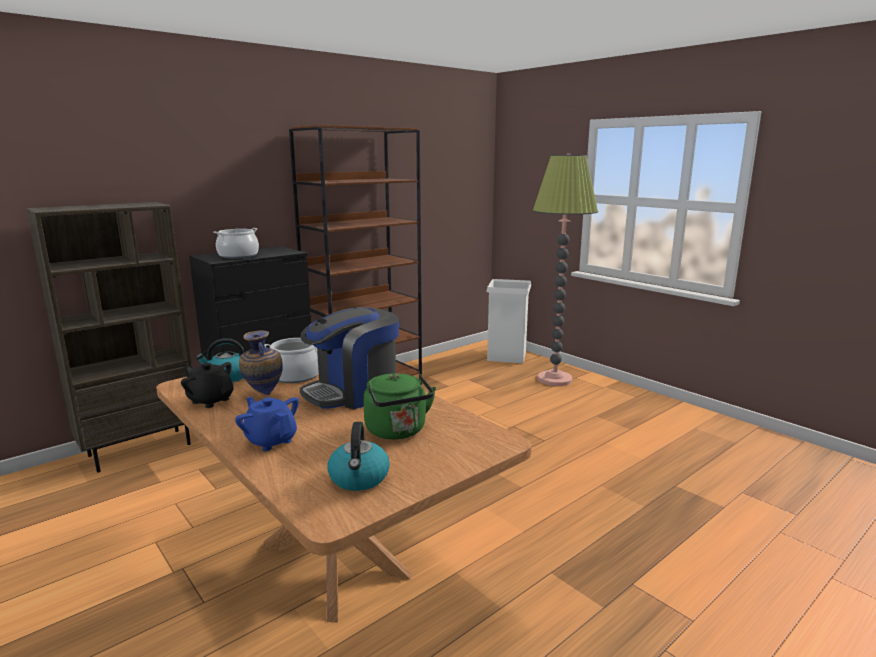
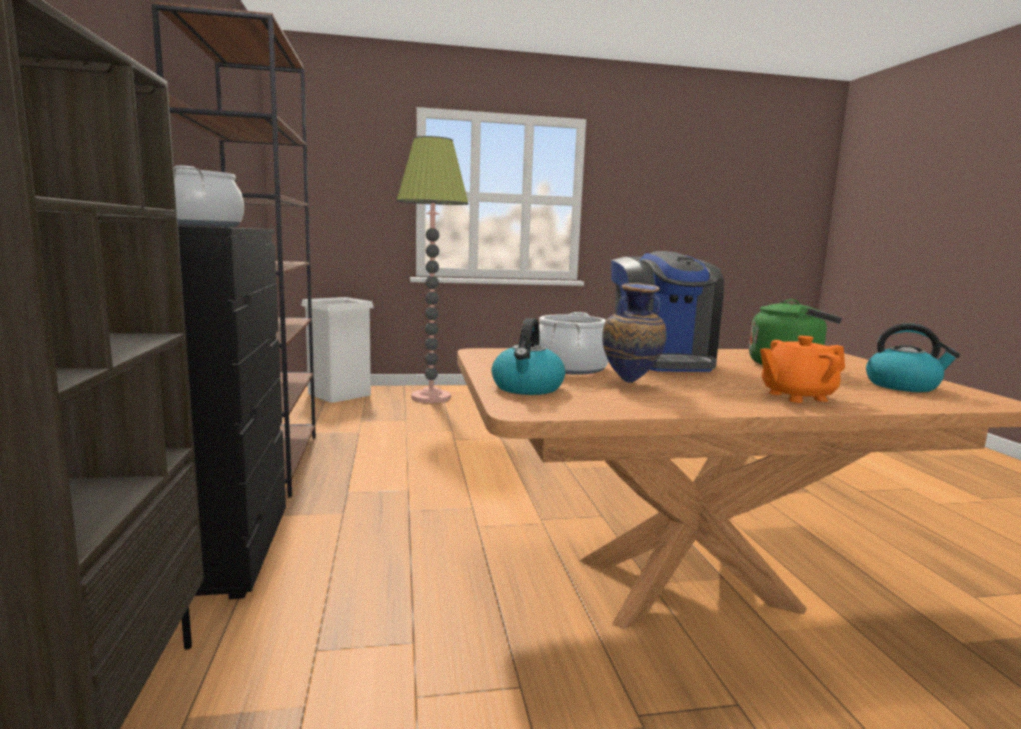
camera: 60 degrees left, 5 degrees down
black teapot [181,362,234,408] -> none
blue teapot [235,397,299,451] -> orange teapot [760,336,845,403]

